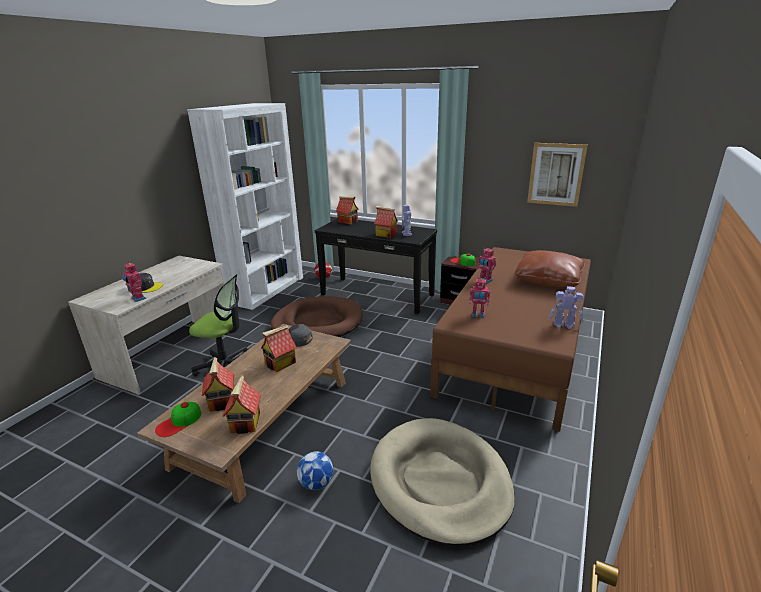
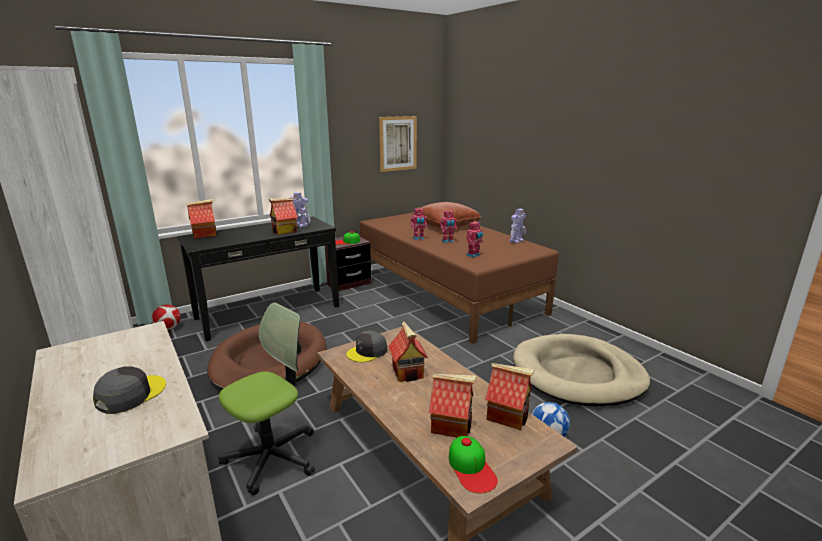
camera: 60 degrees left, 5 degrees down
toy robot [122,262,146,302] -> toy robot moved to [440,210,457,243]

